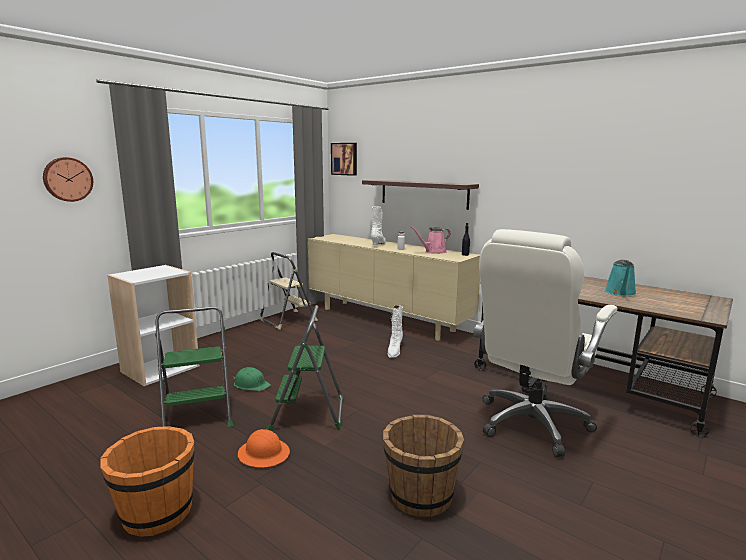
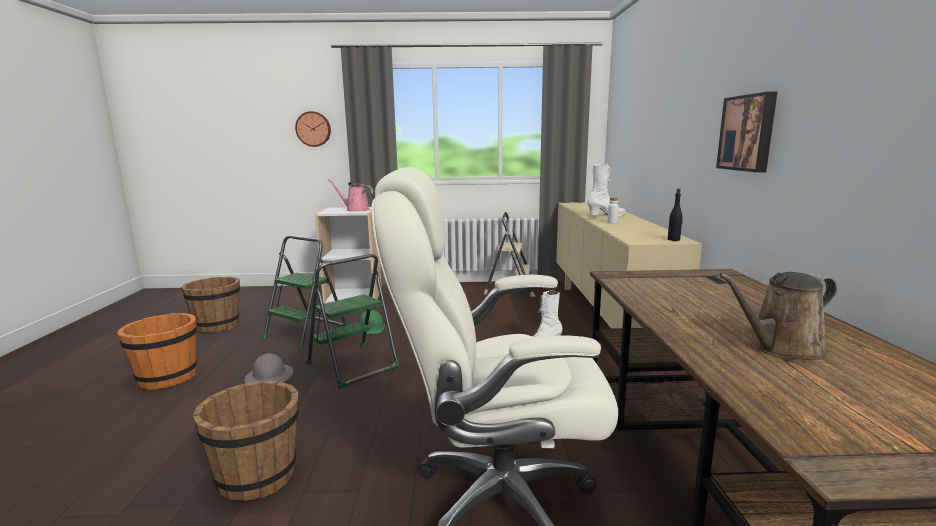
camera: 50 degrees right, 0 degrees up
orange hard hat [238,429,290,468] -> grey hard hat [245,353,293,383]
picture [331,143,357,176] -> picture moved to [716,91,778,173]
shelf [362,180,479,210] -> none
pink watering can [411,226,450,254] -> pink watering can moved to [328,179,373,212]
turquoise watering can [604,260,637,296] -> brown watering can [719,272,837,360]
none -> brown bucket [181,277,240,333]

